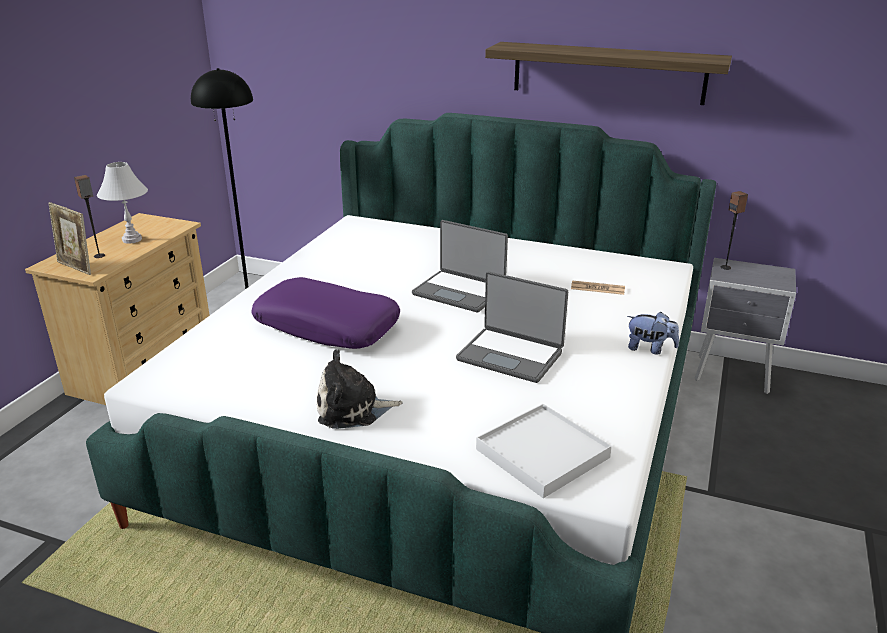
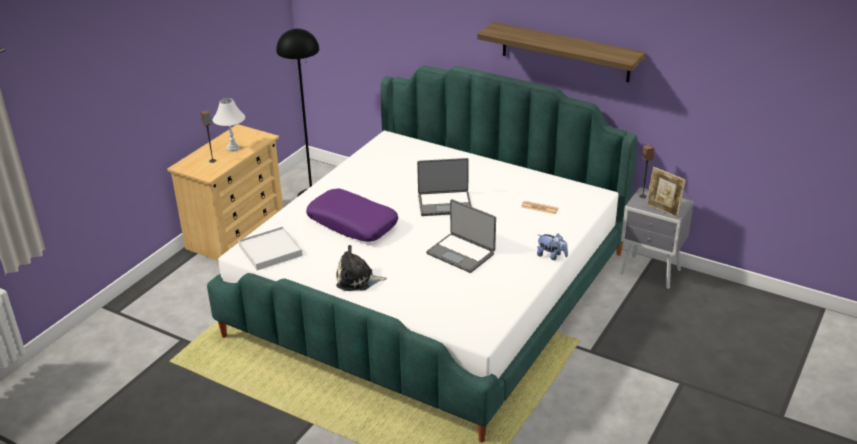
camera: 10 degrees right, 5 degrees up
picture frame [49,202,91,275] -> picture frame moved to [646,167,686,218]
laptop [412,220,508,312] -> laptop turned 45 degrees counterclockwise [417,158,472,216]
white tray [476,404,612,498] -> white tray moved to [238,226,303,270]

